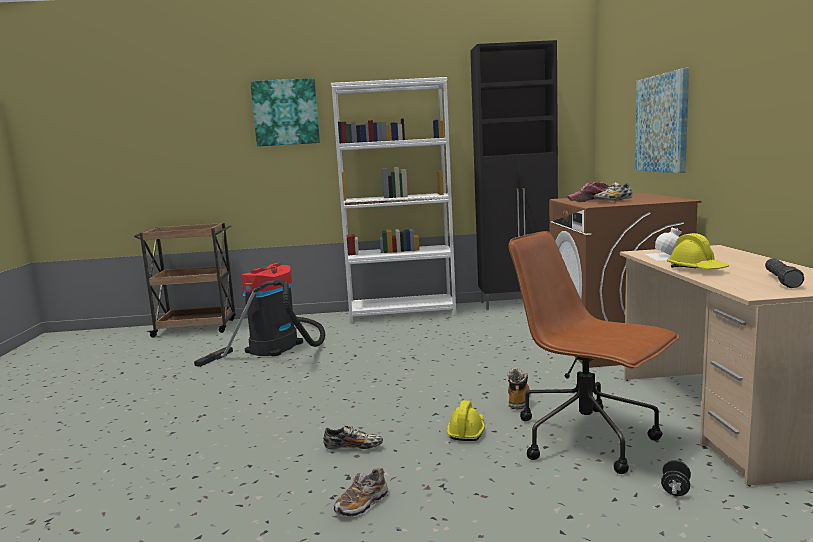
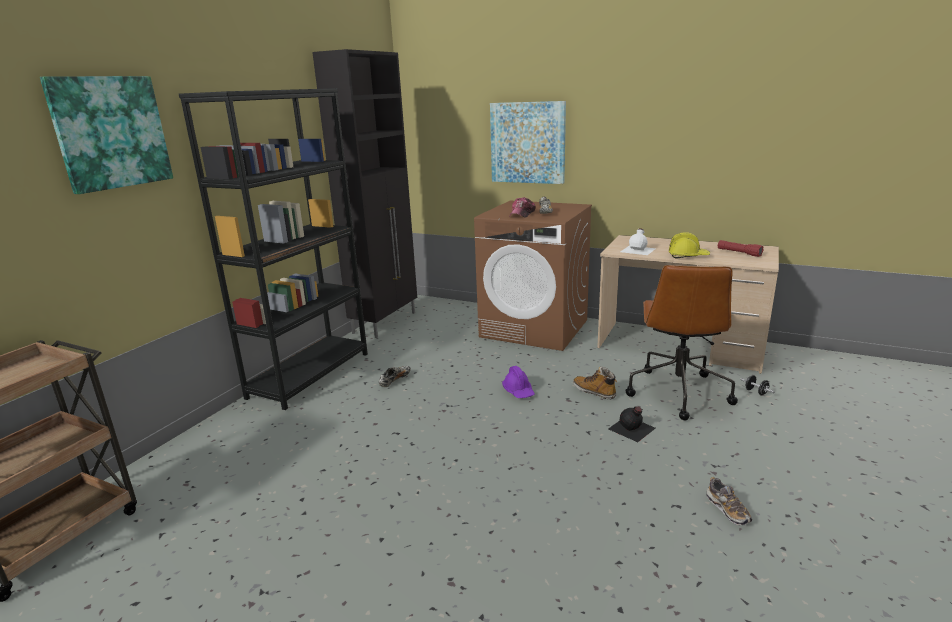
camera: 60 degrees left, 10 degrees up
vacuum cleaner [194,263,325,367] -> none
shoe [323,426,383,450] -> shoe moved to [379,366,411,387]
white bookcase [331,77,456,323] -> black bookcase [179,88,368,410]
yellow hard hat [447,400,485,441] -> black bottle [608,406,656,442]
brown office chair [508,231,680,474] -> brown office chair turned 60 degrees counterclockwise [626,265,738,421]
black flashlight [765,258,804,288] -> red flashlight [718,240,764,257]
none -> purple hard hat [502,366,535,398]

